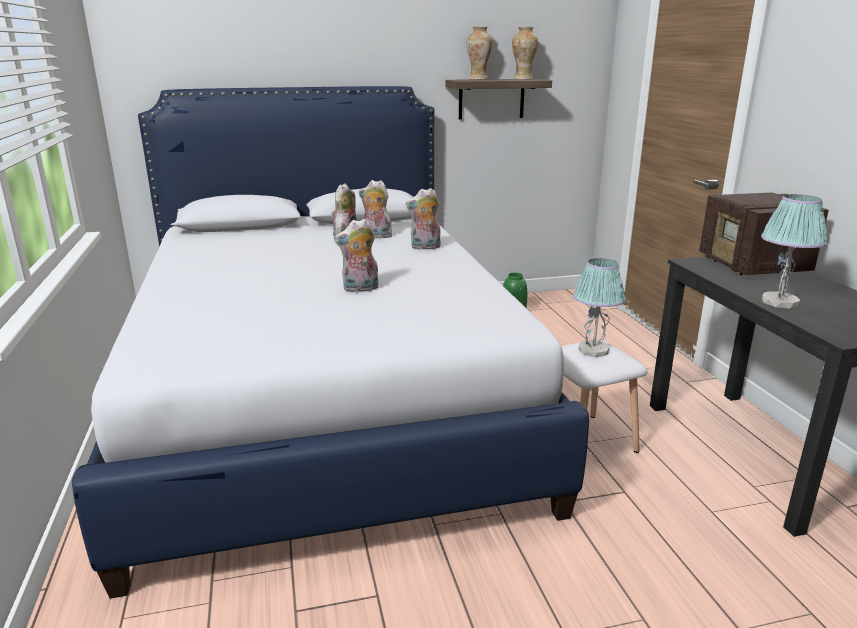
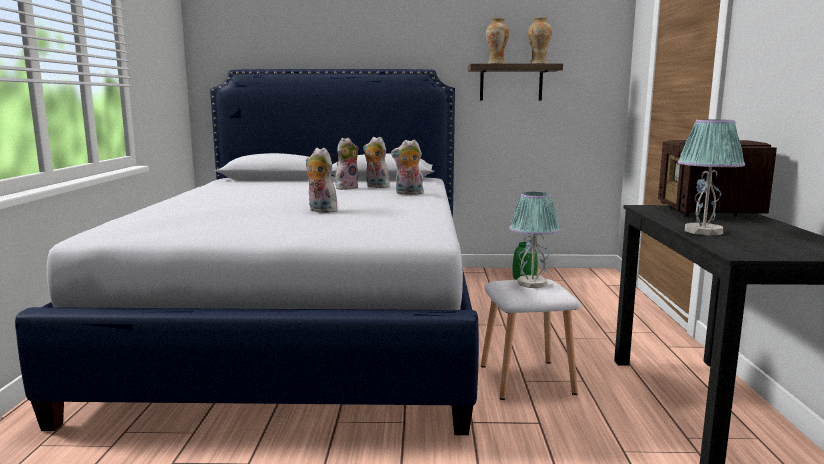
camera: 15 degrees right, 10 degrees down
plush toy [334,218,379,292] -> plush toy turned 45 degrees clockwise [305,148,337,213]

